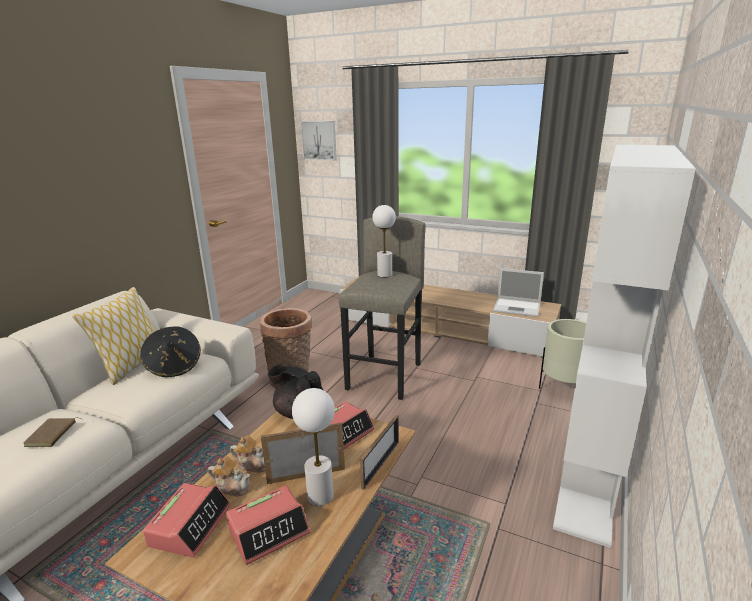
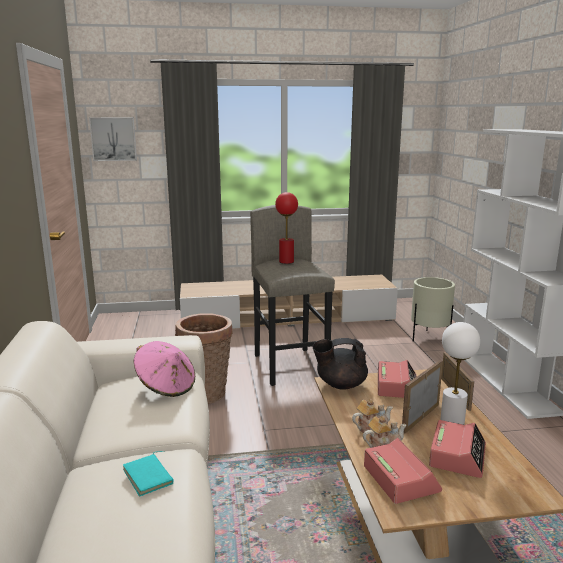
camera: 35 degrees left, 5 degrees down
brown book [23,417,83,447] -> turquoise book [123,451,174,496]
pillow [72,287,156,385] -> none
black hat [140,327,201,377] -> pink hat [134,341,195,397]
white table lamp [372,205,396,277] -> red table lamp [275,192,298,264]
laptop [493,268,544,317] -> none

